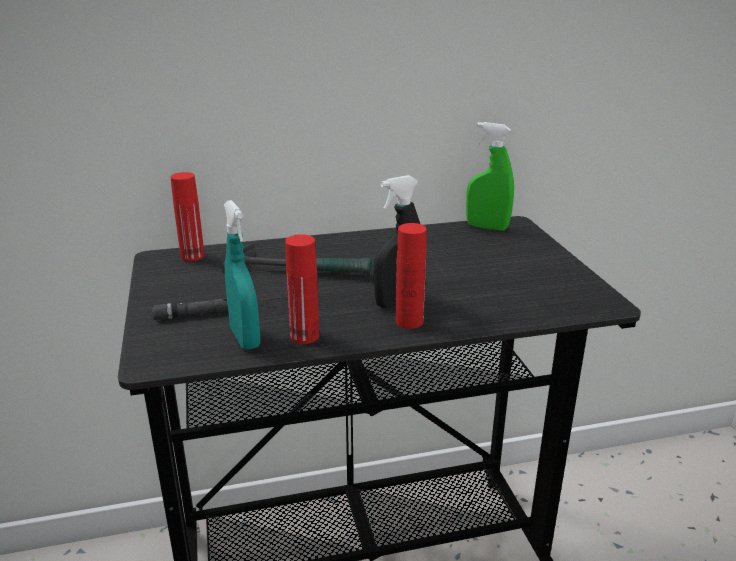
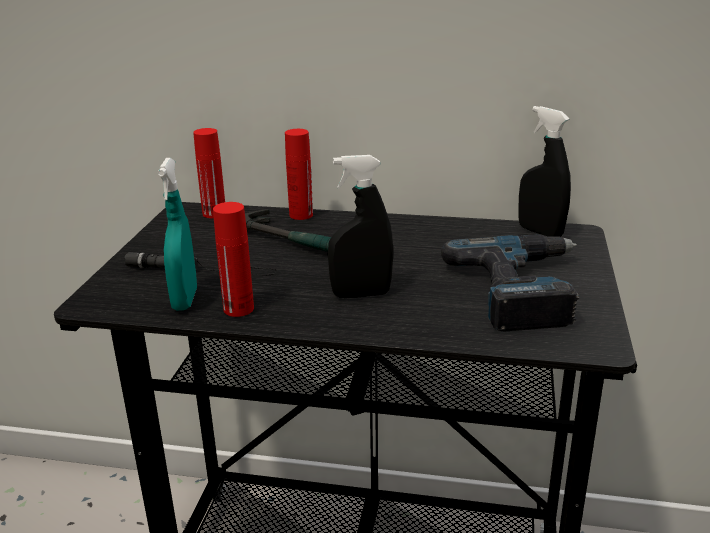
camera: 25 degrees right, 0 degrees up
red bottle [395,223,427,329] -> red bottle moved to [285,129,313,220]
green spray bottle [466,122,514,231] -> black spray bottle [518,106,571,237]
none -> power drill [441,235,579,331]

